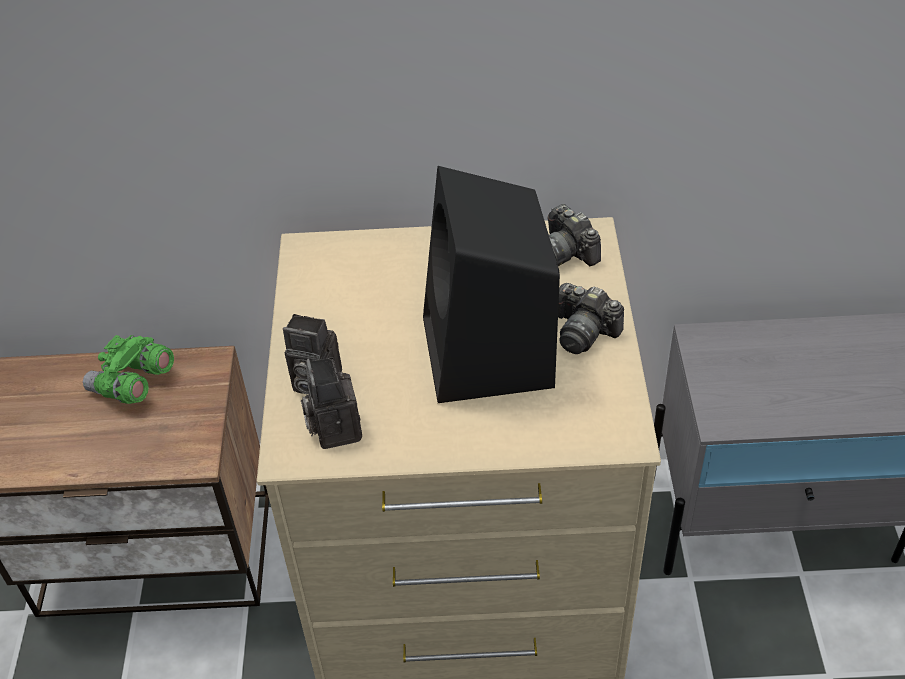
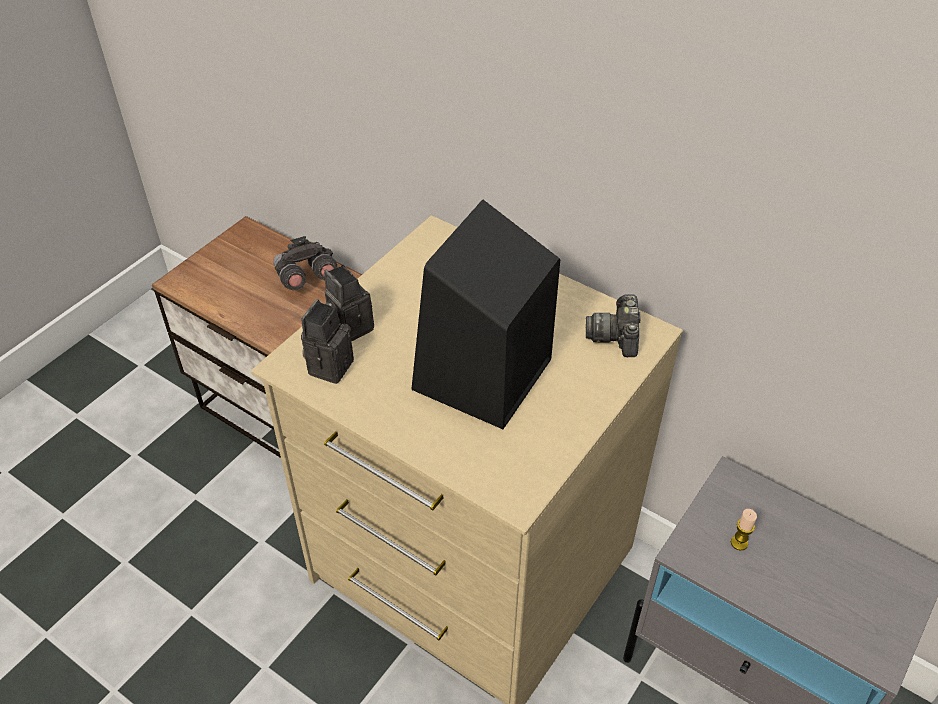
camera: 35 degrees right, 0 degrees up
green binoculars [83,335,174,404] -> grey binoculars [273,236,337,291]
camera [558,283,624,354] -> none
none -> candle [731,509,757,550]

